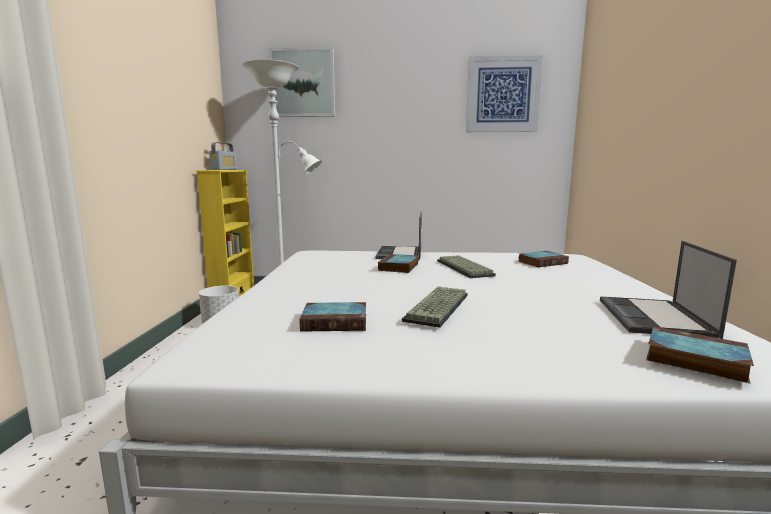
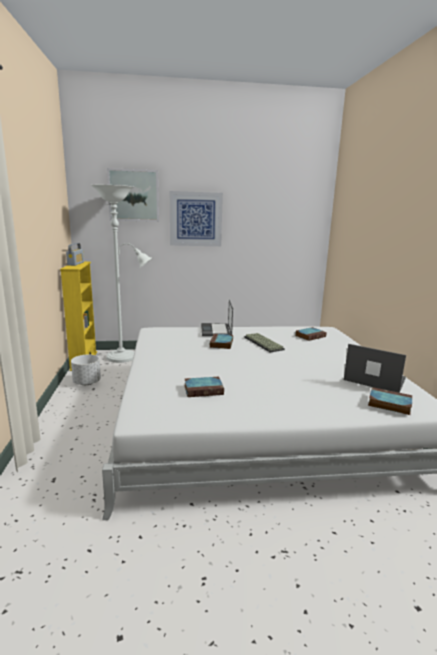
camera: 10 degrees left, 5 degrees up
keyboard [402,286,468,328] -> none
picture [466,55,543,132] -> picture moved to [170,191,223,246]
laptop [600,241,737,339] -> laptop turned 120 degrees clockwise [344,344,406,393]

